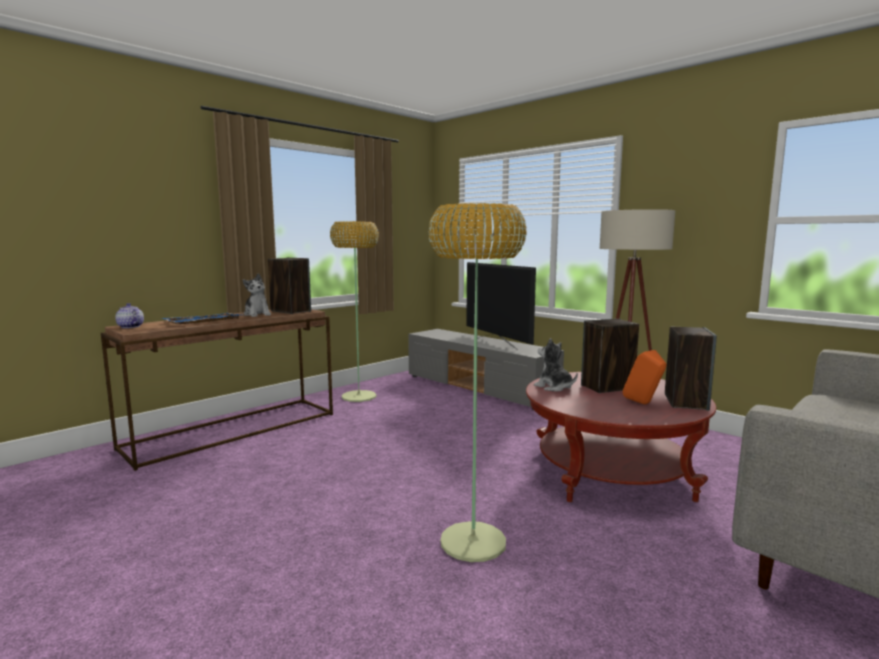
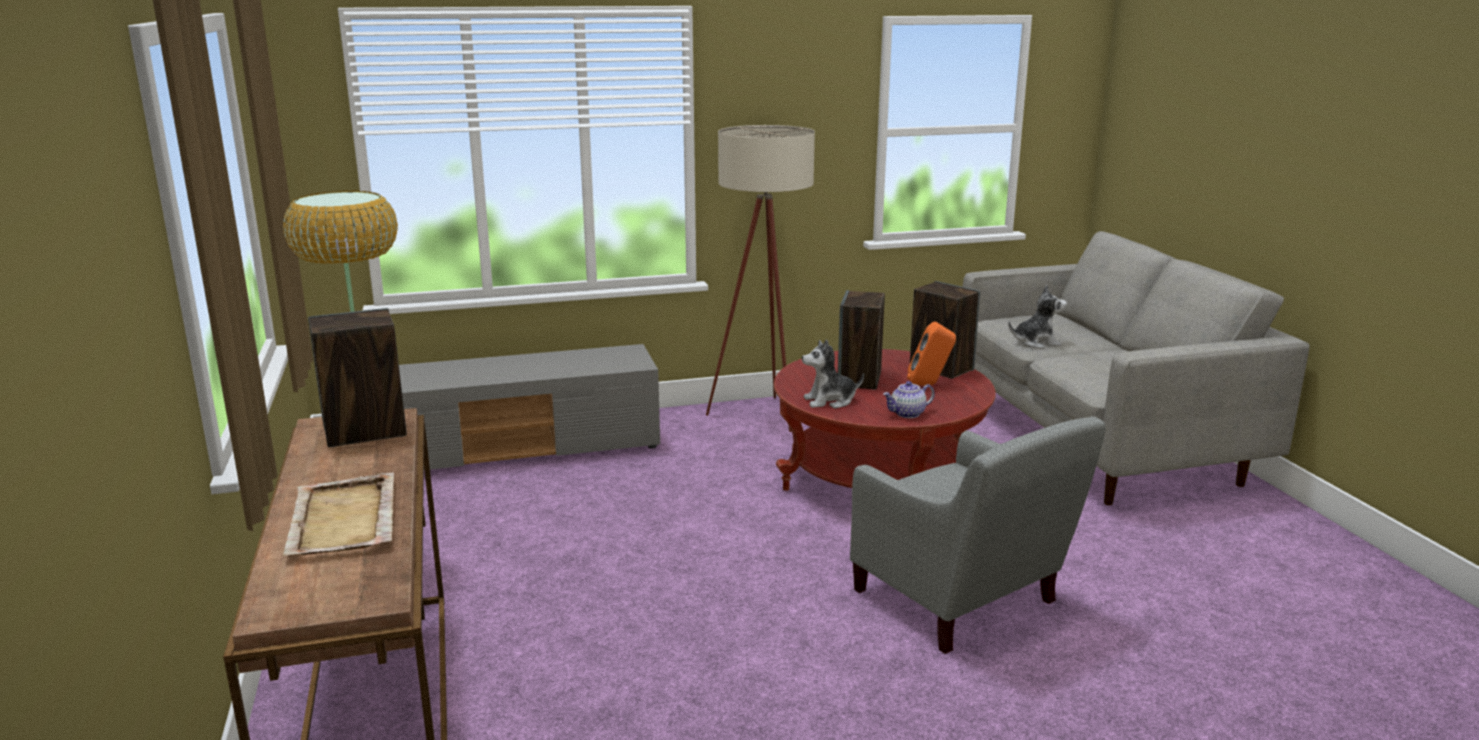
camera: 60 degrees left, 10 degrees up
teapot [115,303,144,328] -> teapot moved to [883,381,935,418]
blue tray [162,313,242,324] -> beige tray [283,472,394,556]
plush toy [243,273,271,317] -> plush toy moved to [1008,285,1067,348]
floor lamp [428,203,527,562] -> grey armchair [850,416,1106,654]
television [466,262,536,350] -> none

